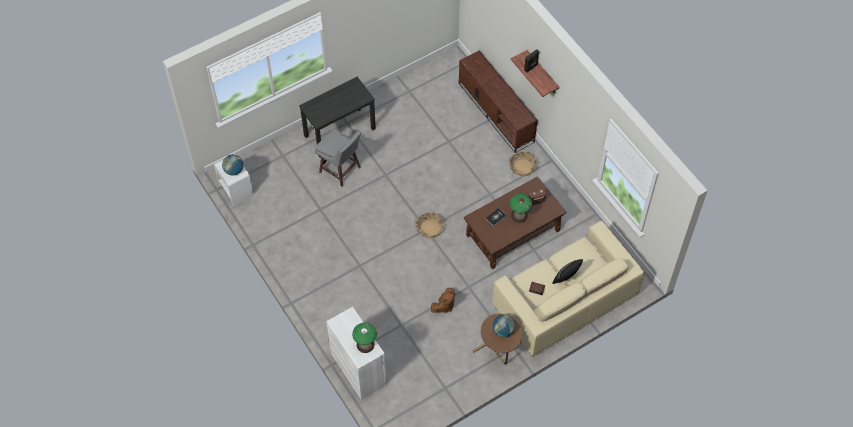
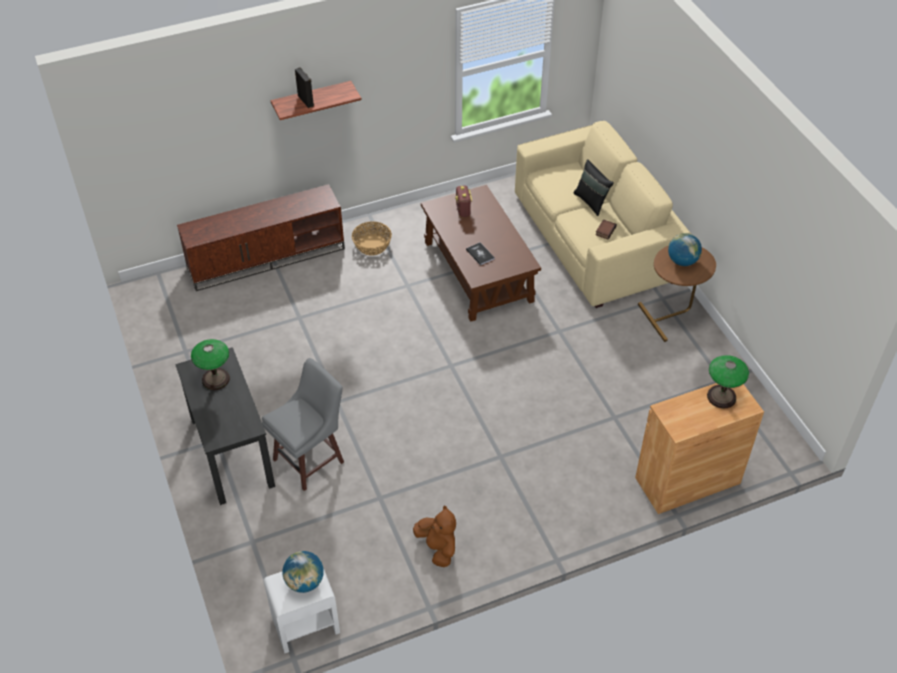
camera: 80 degrees left, 10 degrees down
white cabinet [326,307,387,400] -> brown cabinet [635,383,764,514]
basket [416,212,444,238] -> none
brown plush toy [431,287,455,313] -> brown plush toy moved to [413,505,456,567]
table lamp [510,194,532,223] -> table lamp moved to [191,339,230,390]

